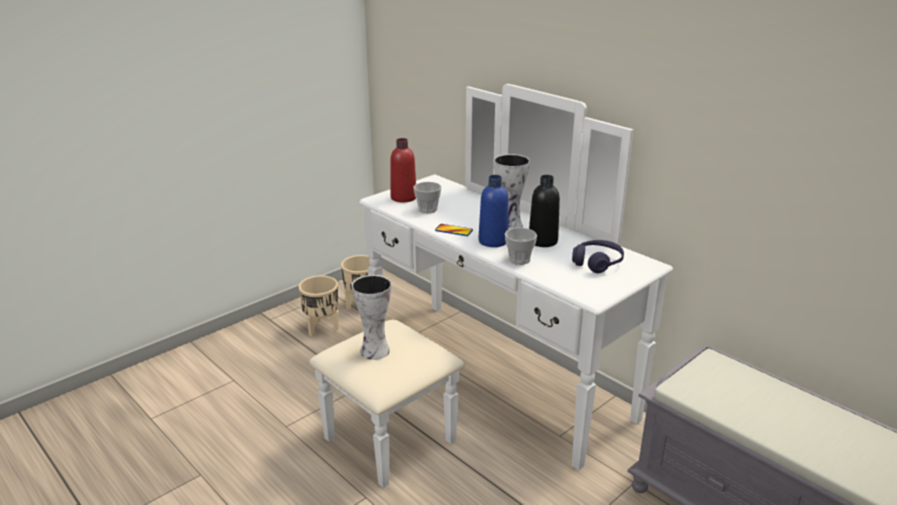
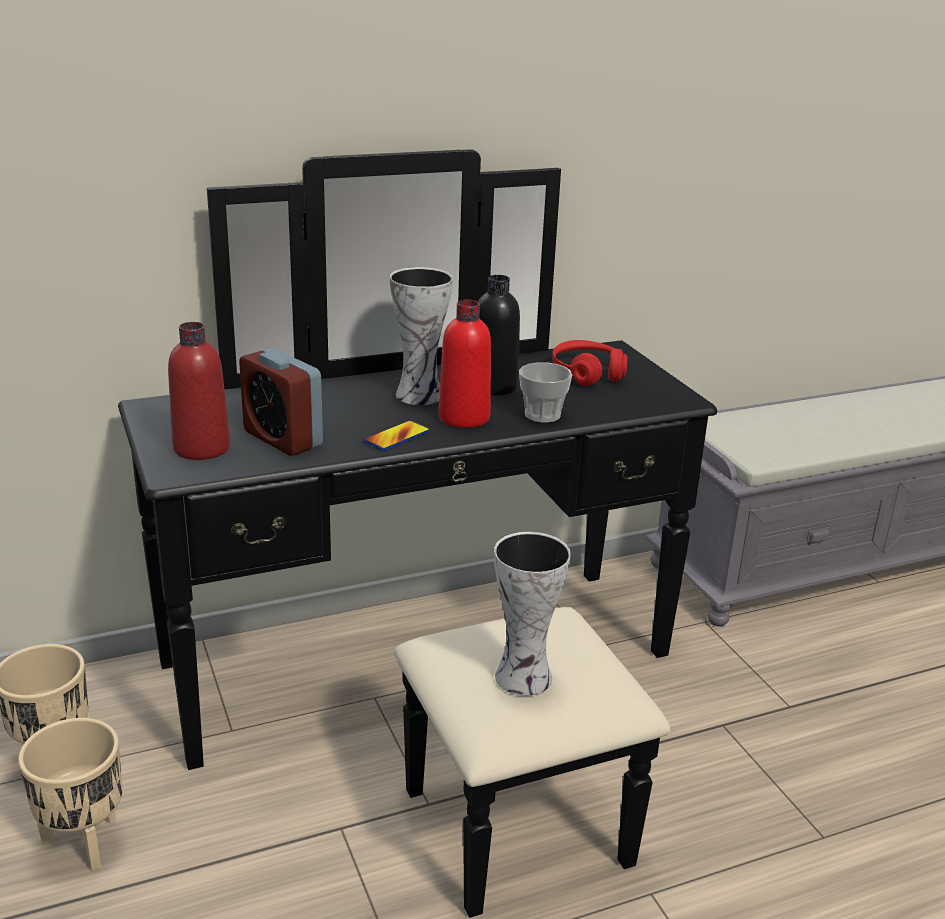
camera: 70 degrees left, 0 degrees up
white dresser [309,84,673,488] -> black dresser [118,149,717,918]
cup [414,182,442,213] -> alarm clock [239,348,323,456]
blue bottle [479,175,508,247] -> red bottle [438,300,491,428]
purple headphones [572,240,624,273] -> red headphones [552,340,627,386]

